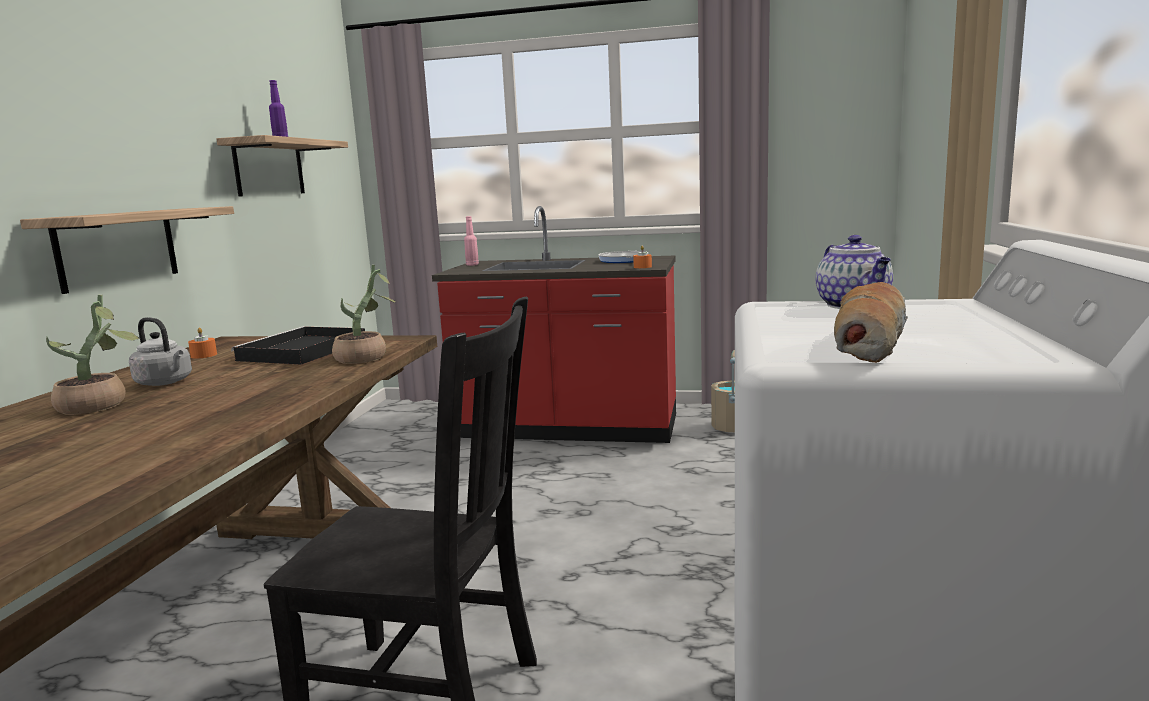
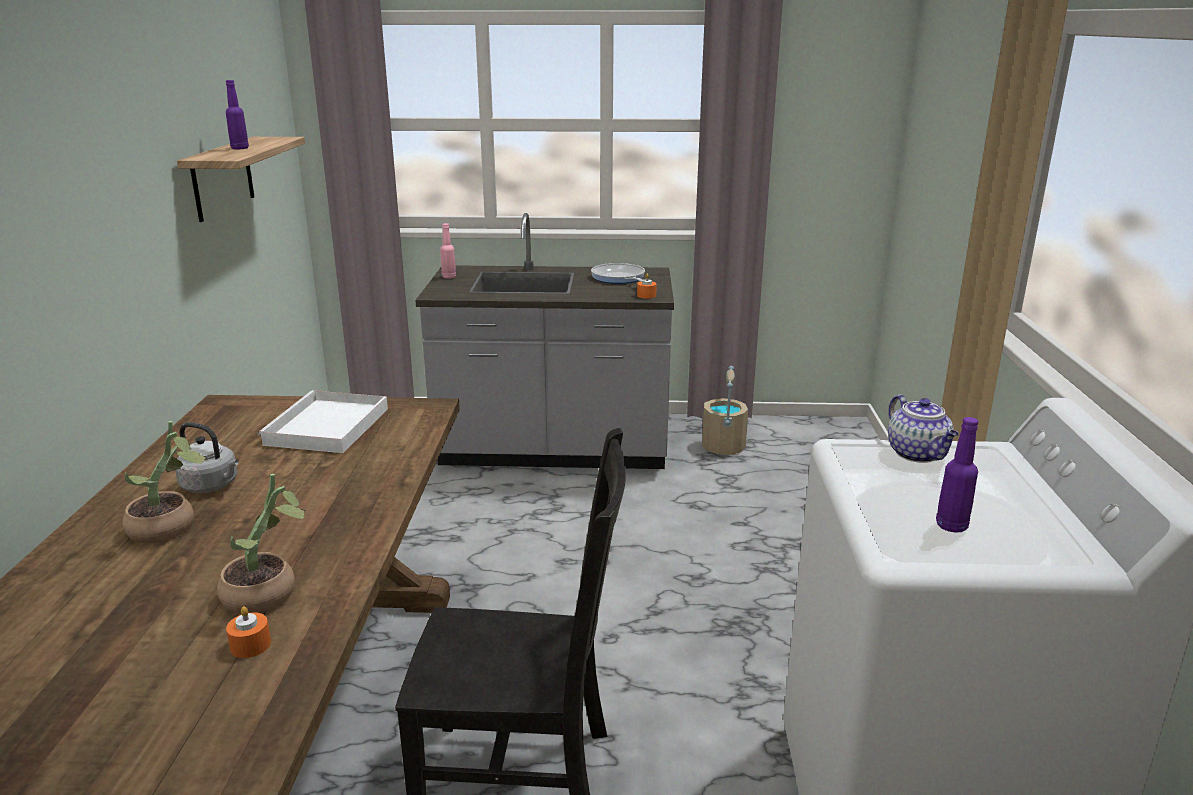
camera: 10 degrees left, 10 degrees up
shelf [20,206,234,294] -> none
orange candle [188,328,217,359] -> orange candle moved to [226,606,271,658]
black tray [231,326,365,365] -> white tray [257,390,388,453]
potted plant [332,265,396,364] -> potted plant moved to [217,474,305,614]
red counter [432,206,676,443] -> grey counter [415,213,674,469]
bread [834,282,908,363] -> purple bottle [936,417,978,533]

